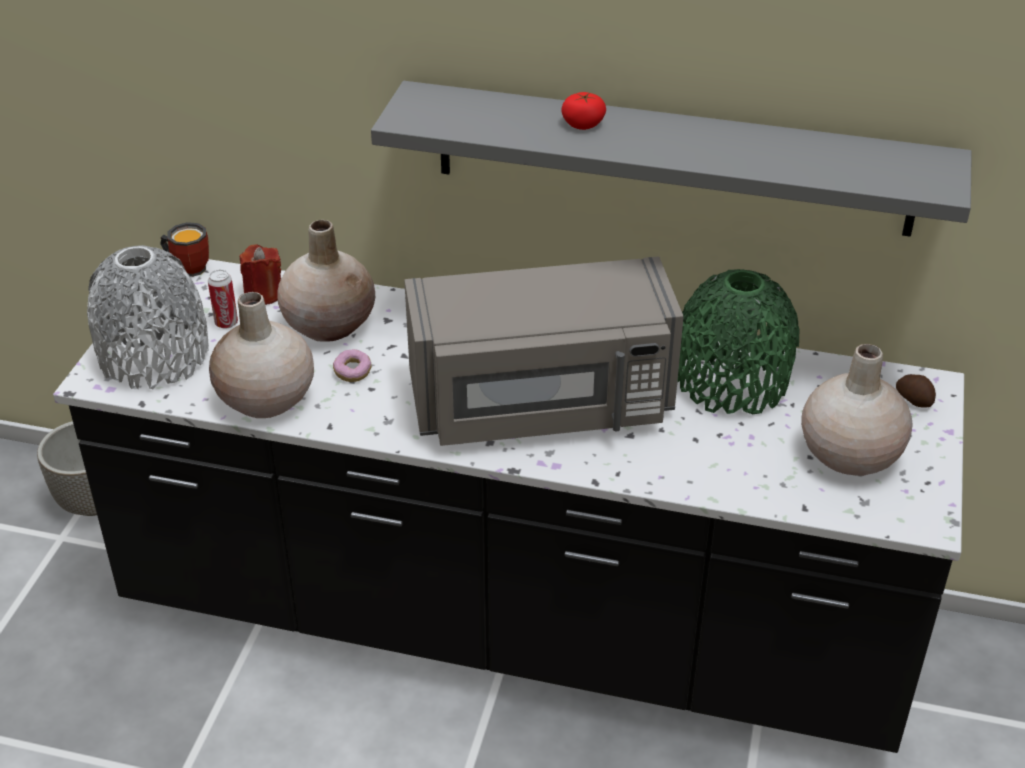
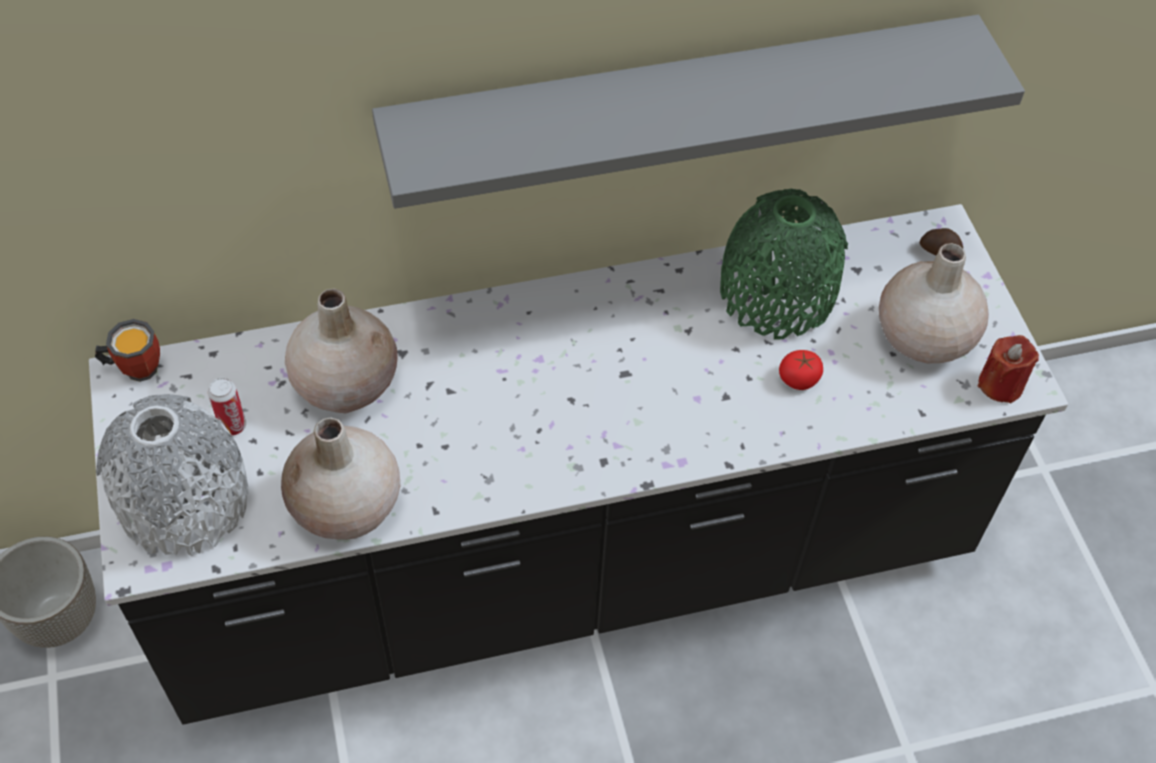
camera: 30 degrees left, 15 degrees up
red candle [240,245,281,305] -> red candle moved to [977,335,1039,403]
donut [333,349,372,382] -> none
grey microwave [404,257,684,446] -> none
tomato [561,92,606,130] -> tomato moved to [779,350,823,390]

